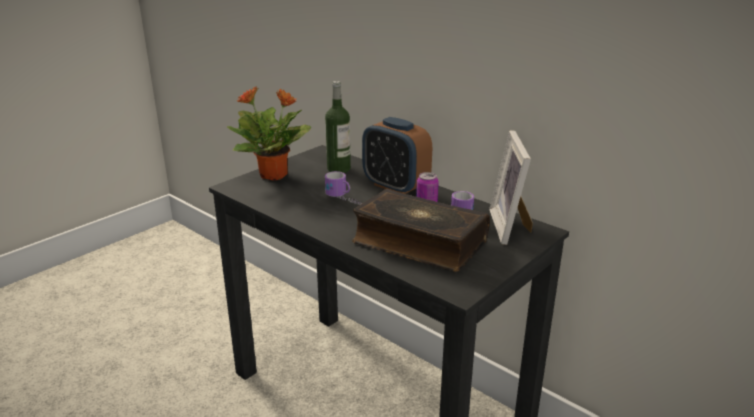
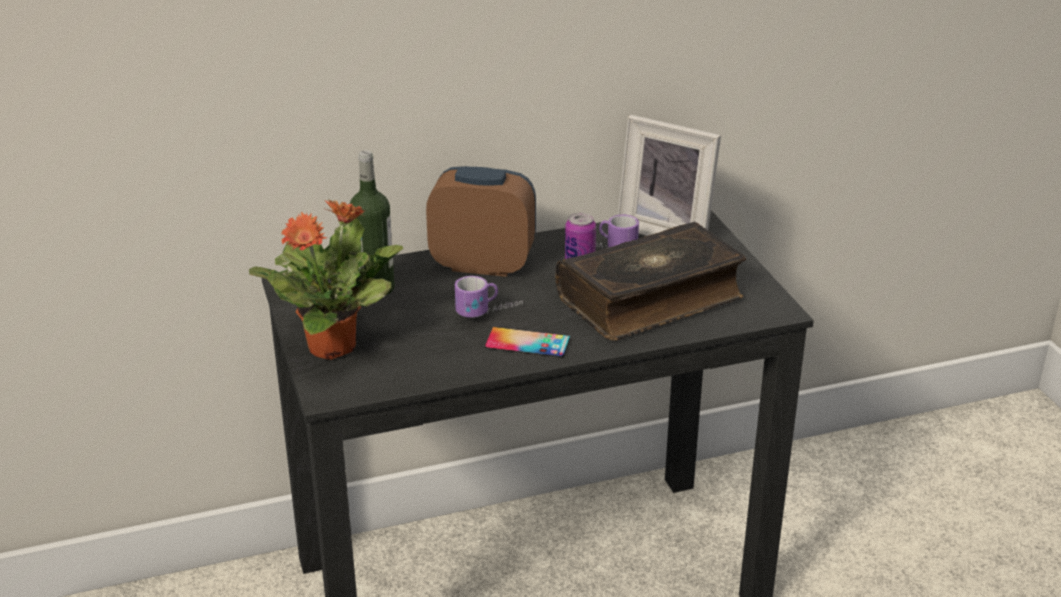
camera: 60 degrees left, 5 degrees up
alarm clock [362,117,432,194] -> alarm clock turned 150 degrees counterclockwise [426,166,536,277]
none -> phone [485,327,570,357]

